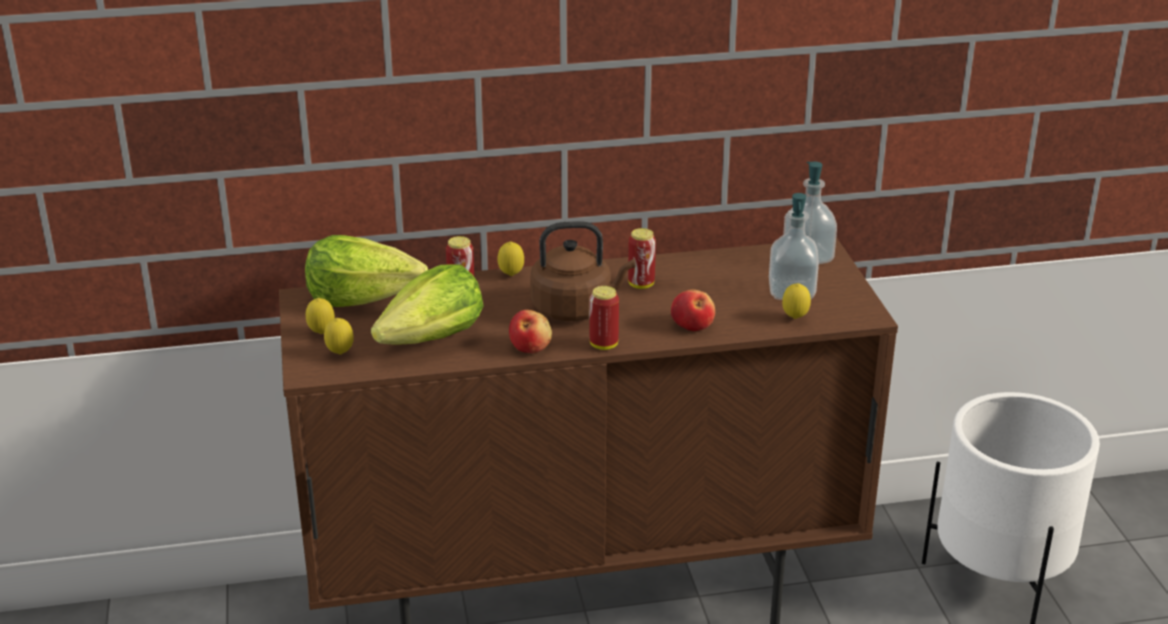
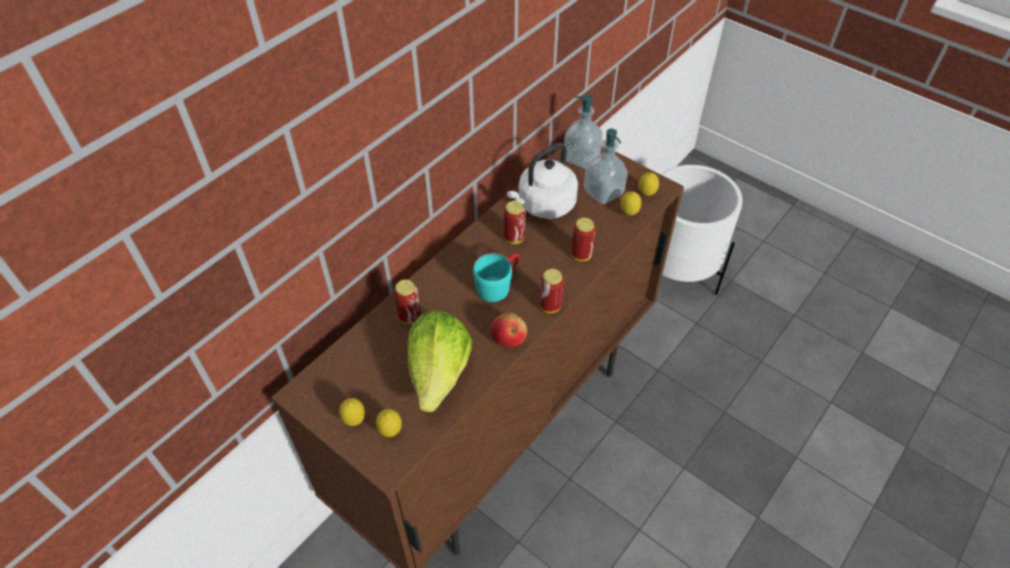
camera: 40 degrees left, 20 degrees up
lettuce [305,235,428,307] -> none
lemon [497,241,524,276] -> lemon moved to [639,172,659,196]
brown kettle [530,221,636,321] -> turquoise mug [473,253,519,302]
apple [671,290,715,331] -> can [571,218,596,261]
none -> white kettle [507,143,578,219]

